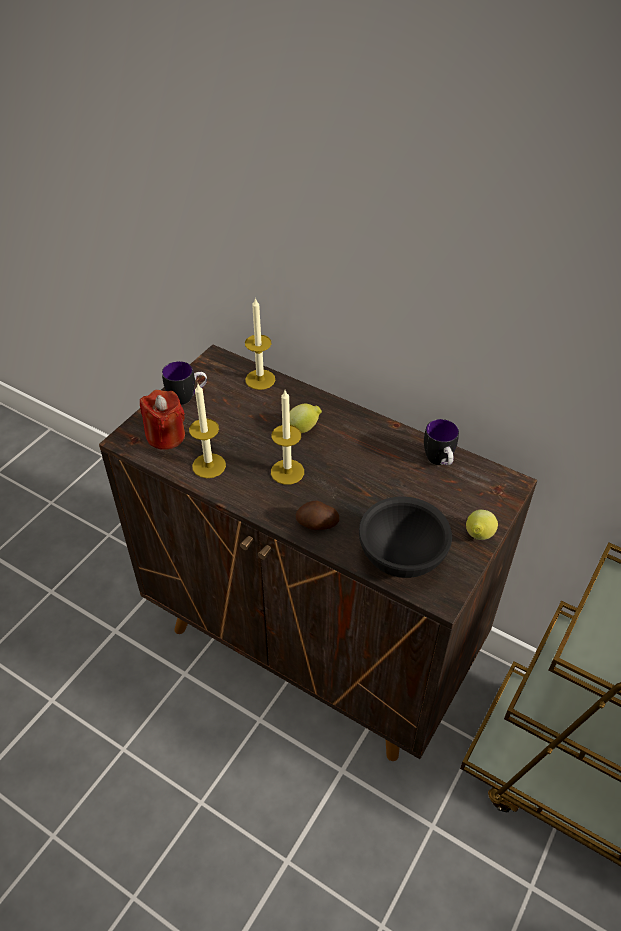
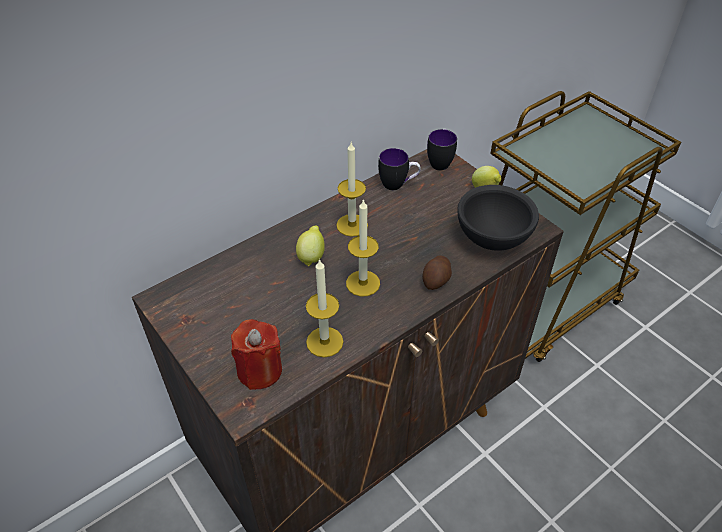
camera: 70 degrees left, 0 degrees up
mug [162,361,207,405] -> mug moved to [427,129,457,171]
candle [245,297,275,390] -> candle moved to [336,142,368,237]

